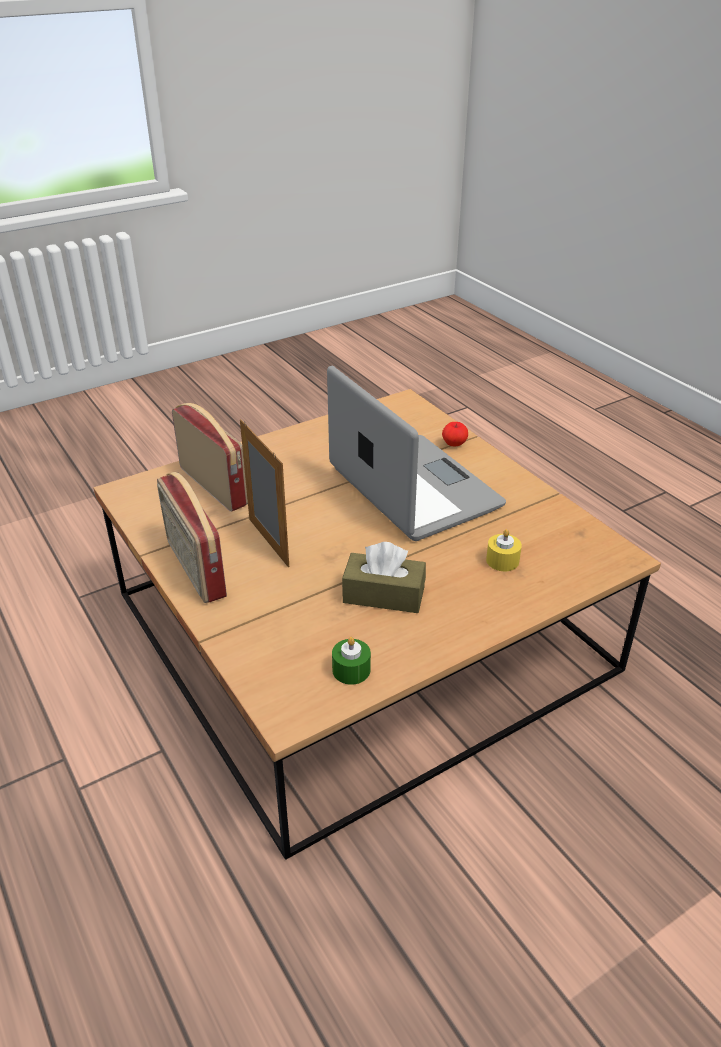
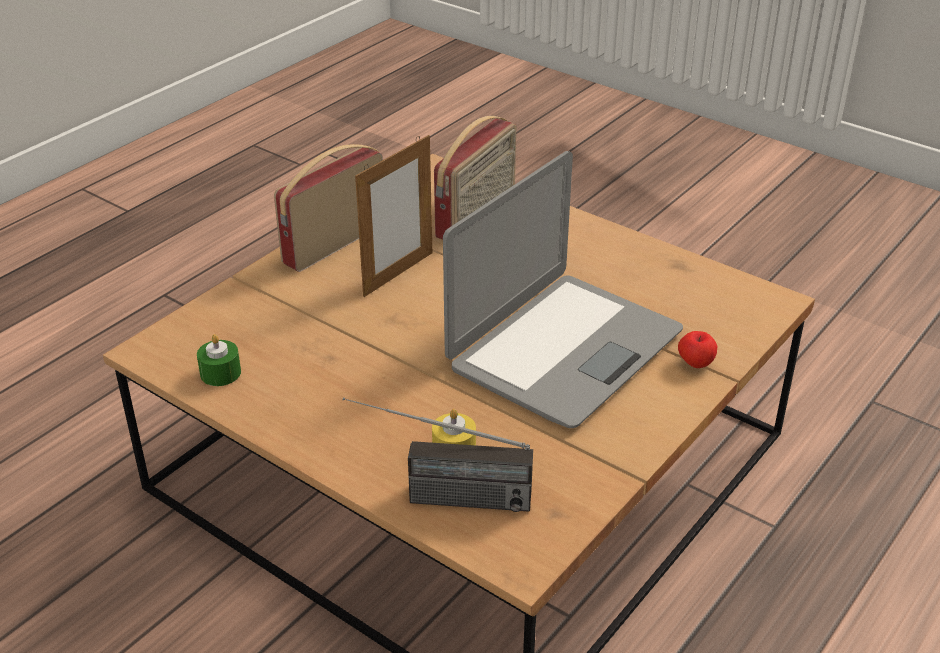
camera: 70 degrees right, 0 degrees up
brown tissue box [342,542,426,613] -> none
none -> radio [342,397,533,512]

